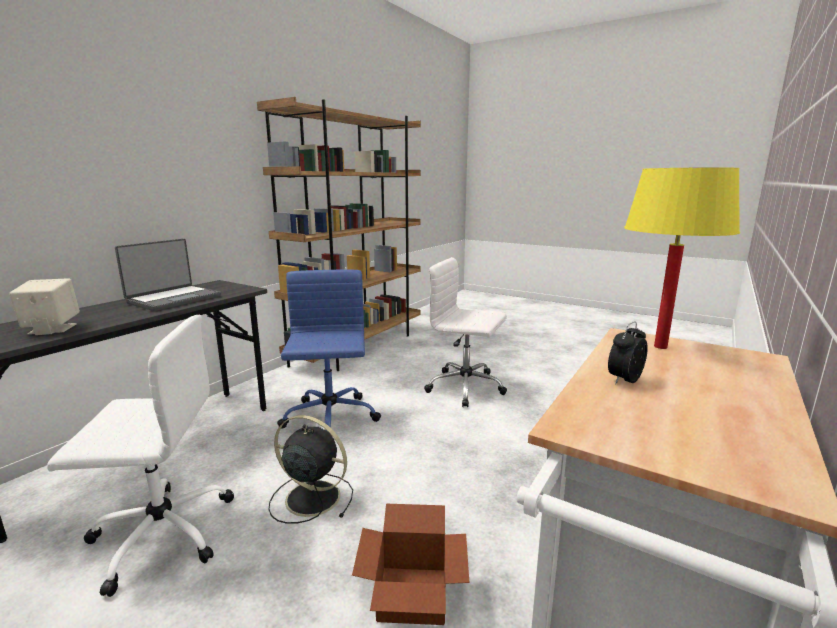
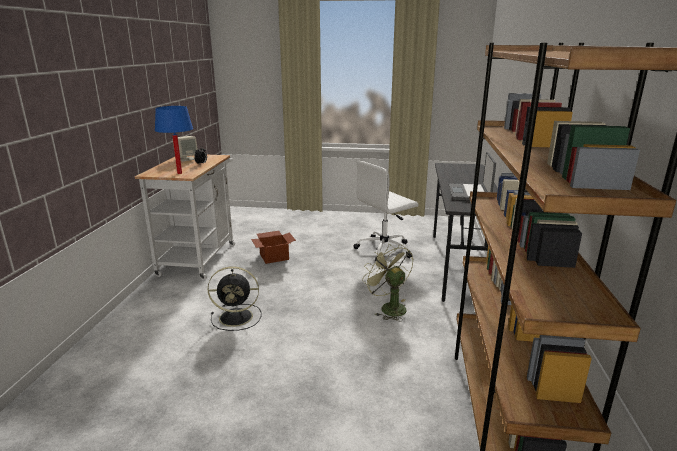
camera: 155 degrees right, 5 degrees up
beige speaker [9,278,80,335] -> beige speaker moved to [172,136,198,162]
black fan [268,415,353,524] -> black fan moved to [207,266,261,331]
blue office chair [277,270,381,436] -> green fan [362,244,413,322]
white office chair [424,257,507,407] -> none
yellow table lamp [624,167,740,349] -> blue table lamp [155,106,193,174]

